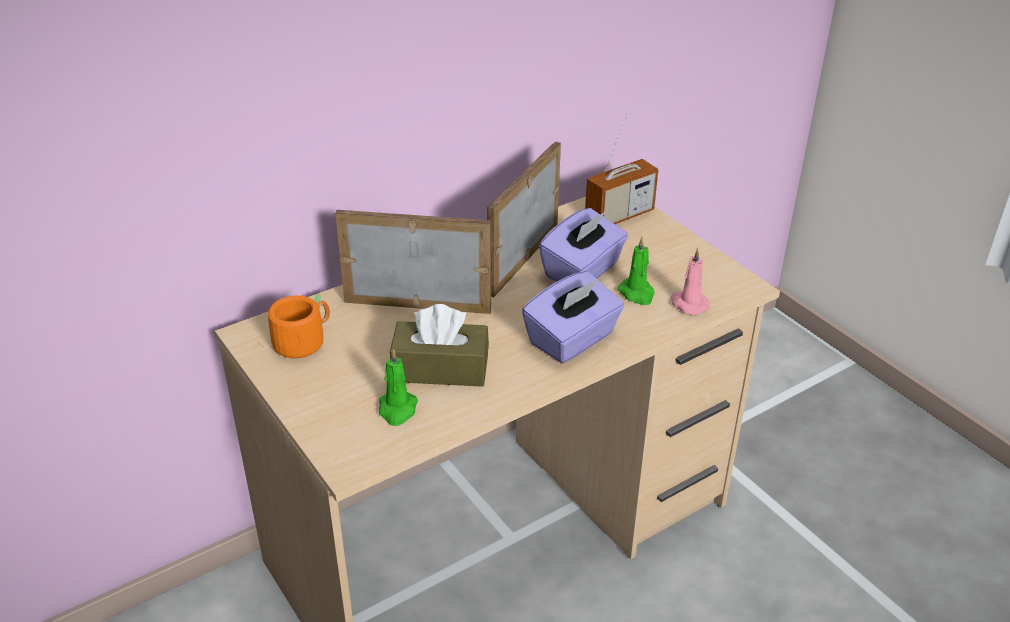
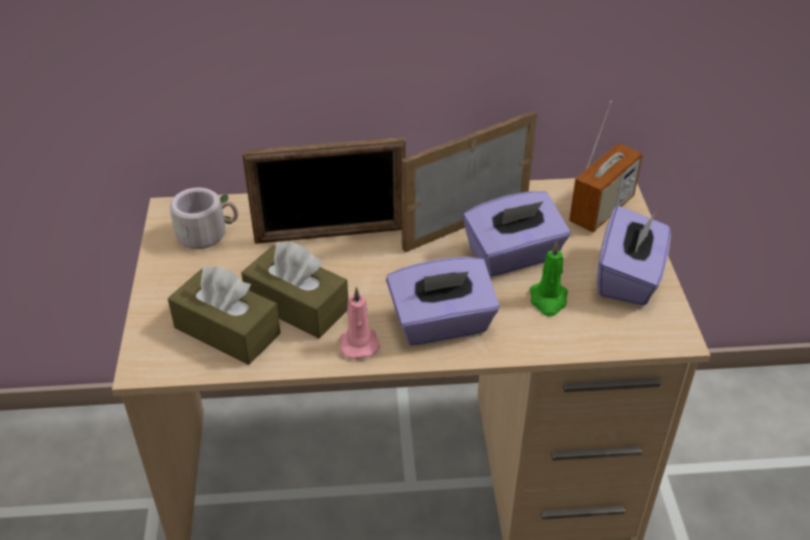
camera: 30 degrees right, 5 degrees up
orange mug [257,293,330,358] -> grey mug [170,187,238,249]
picture frame [335,210,491,314] -> picture frame turned 135 degrees clockwise [242,137,405,244]
green candle [379,349,418,426] -> brown tissue box [168,266,281,365]
radio [585,114,658,224] -> radio turned 45 degrees counterclockwise [569,100,643,232]
pink candle [671,248,710,315] -> pink candle moved to [339,286,381,359]
none -> purple tissue box [597,206,671,306]

